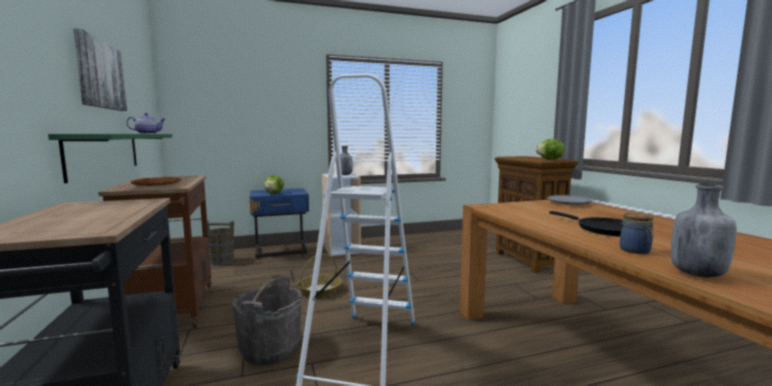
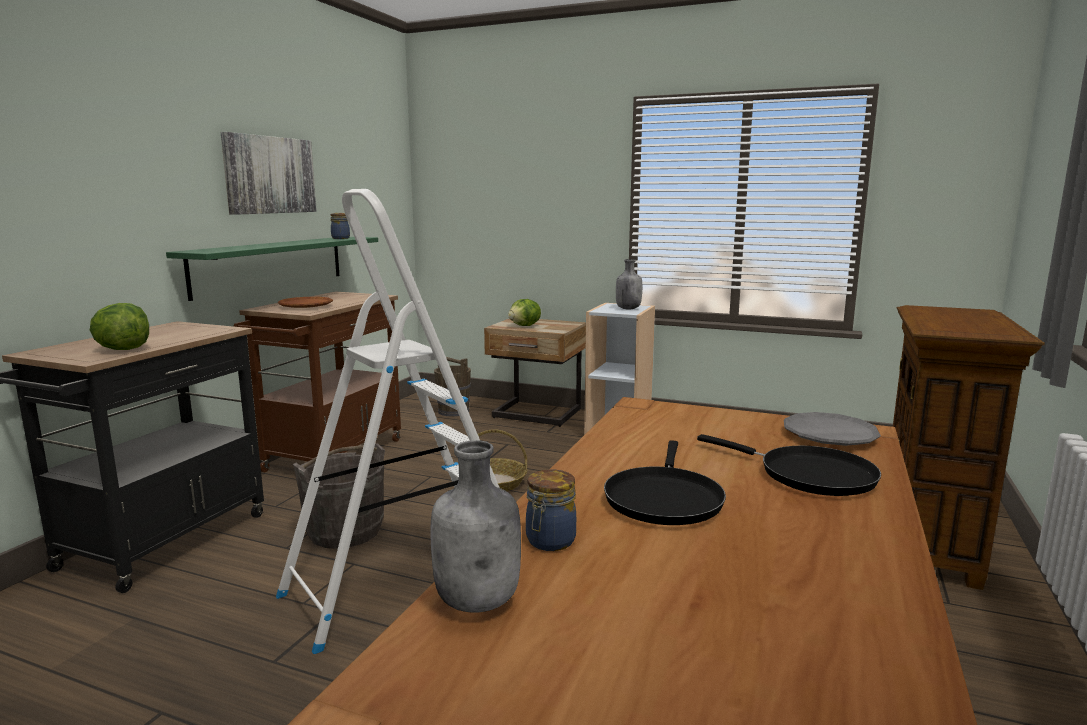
camera: 40 degrees right, 5 degrees up
teapot [126,113,165,134] -> jar [330,213,350,239]
blue nightstand [250,188,309,259] -> beige nightstand [484,318,586,427]
lettuce [535,139,564,160] -> lettuce moved to [90,303,149,350]
none -> black frying pan [697,434,881,496]

